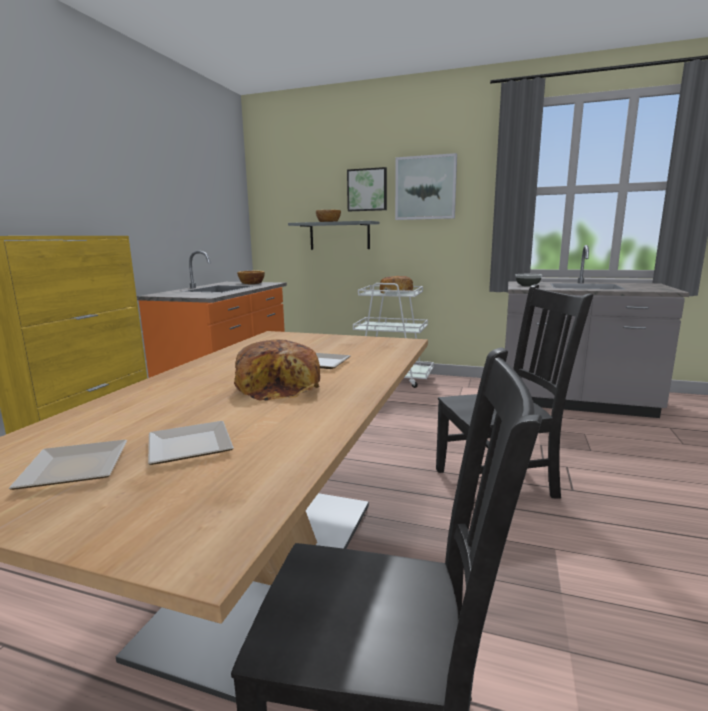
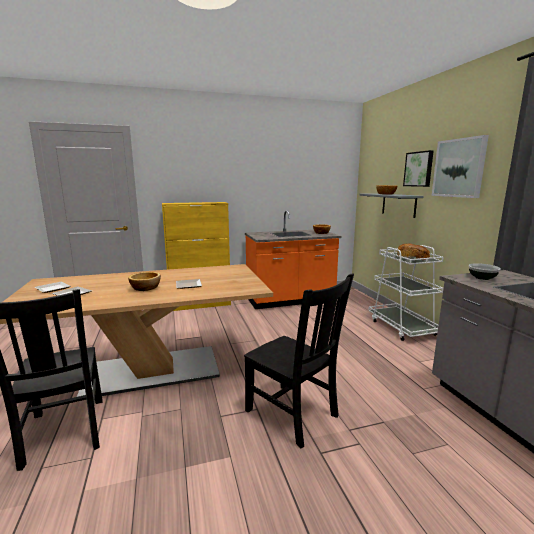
camera: 55 degrees right, 0 degrees up
bread [234,339,320,401] -> bowl [128,272,161,291]

